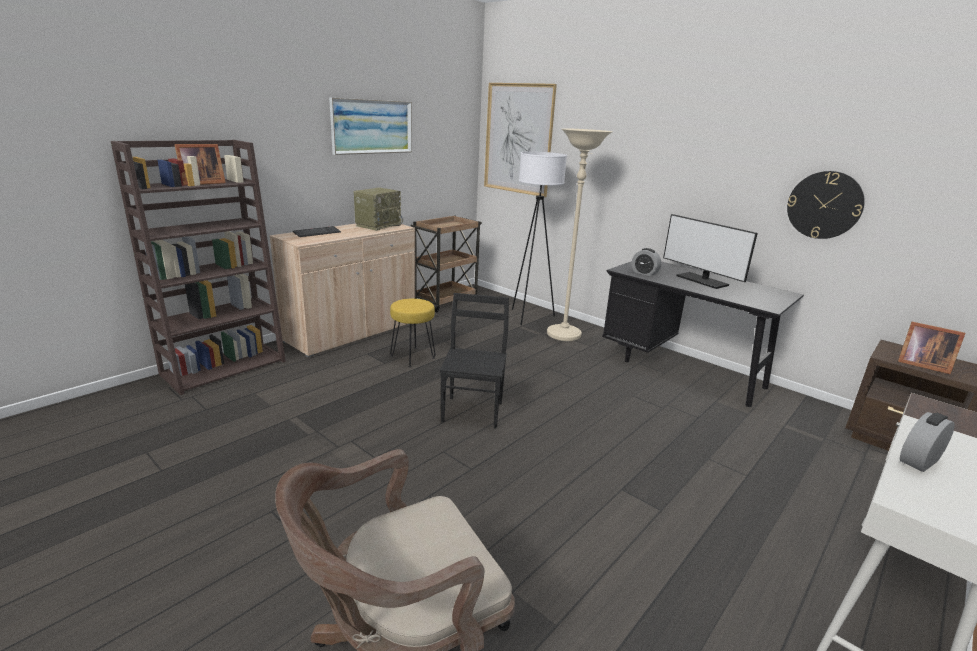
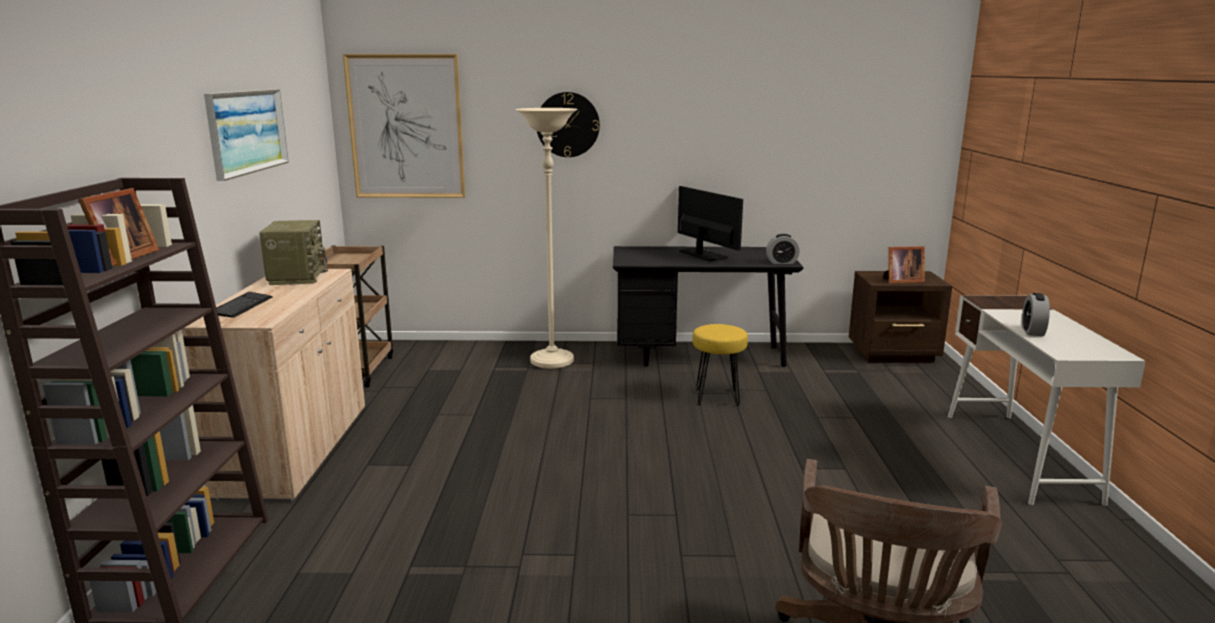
camera: 40 degrees left, 5 degrees down
yellow stool [390,298,435,367] -> yellow stool moved to [692,324,748,407]
black chair [440,293,509,429] -> none
white floor lamp [512,151,567,325] -> none
alarm clock [632,248,661,276] -> alarm clock moved to [766,234,800,264]
monitor [663,214,758,289] -> monitor turned 135 degrees counterclockwise [678,186,743,262]
wall clock [787,171,865,239] -> wall clock moved to [537,92,600,157]

